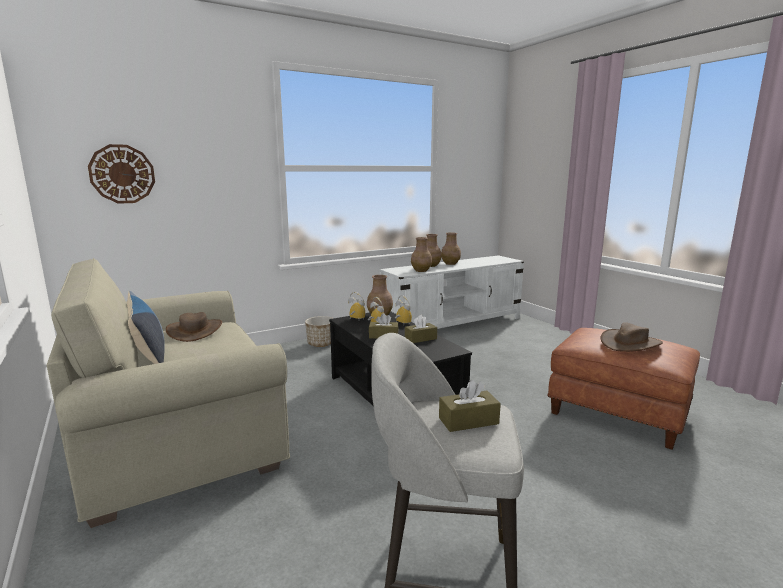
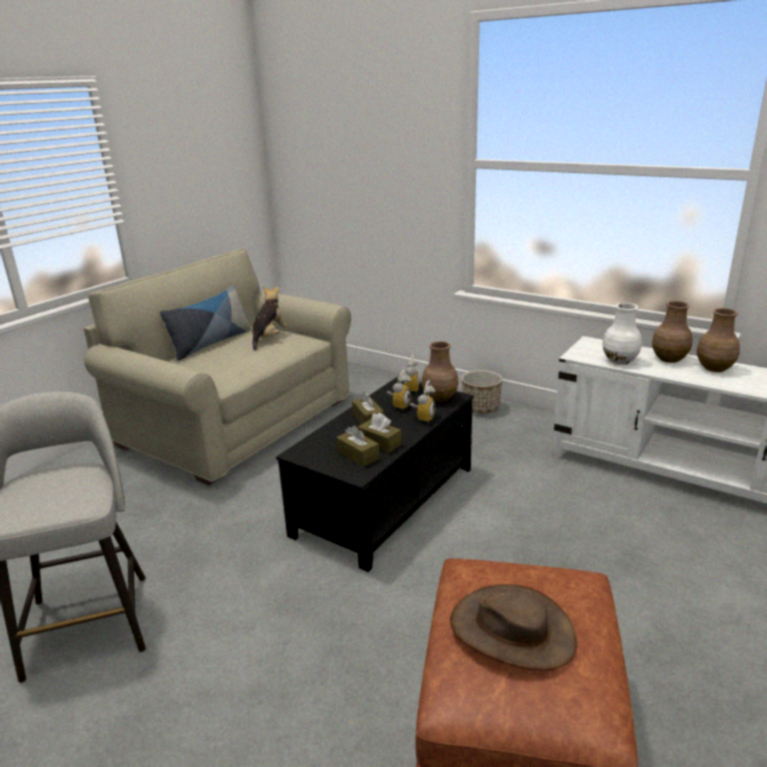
camera: 65 degrees right, 10 degrees up
wall clock [88,144,155,204] -> none
brown hat [166,312,222,342] -> plush toy [251,286,287,350]
brown vase [411,237,432,272] -> white vase [602,303,642,365]
brown tissue box [439,380,501,432] -> brown tissue box moved to [336,425,379,467]

